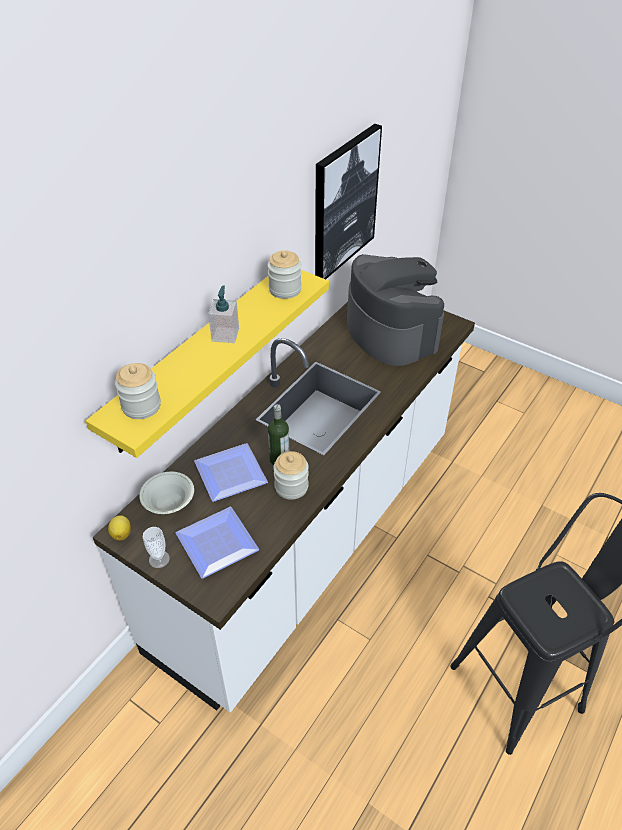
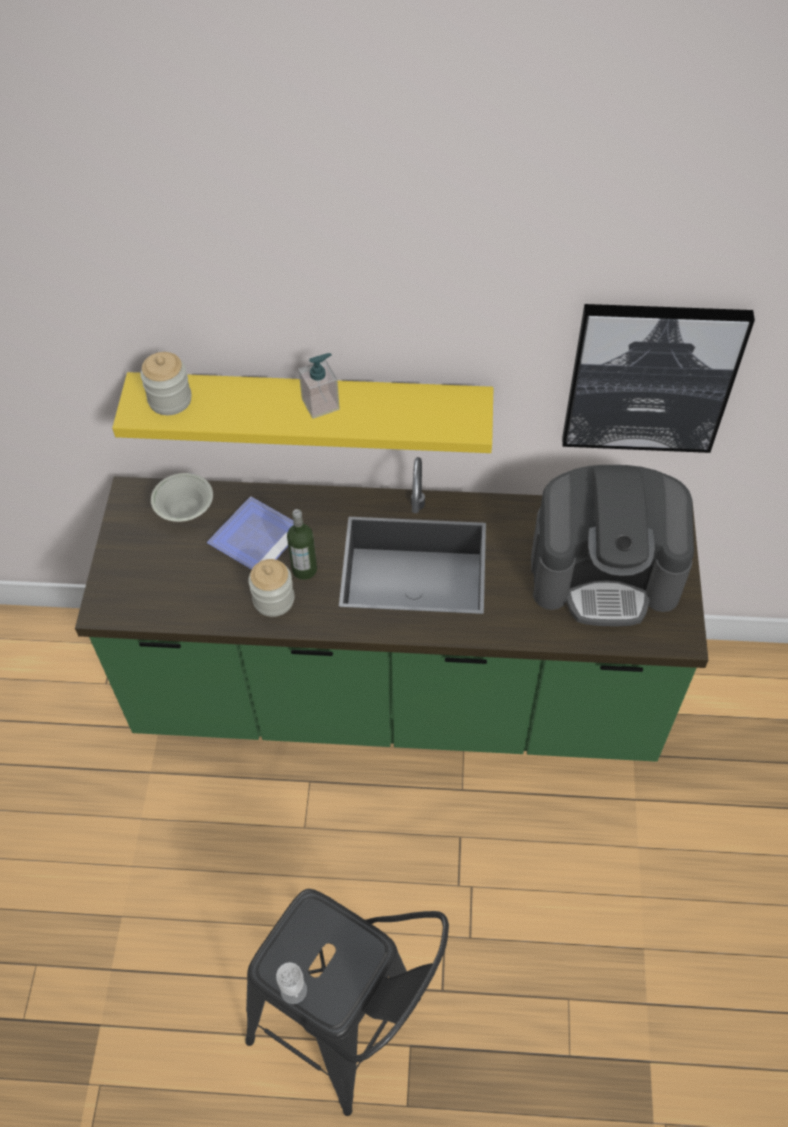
camera: 60 degrees right, 10 degrees up
white counter [93,302,475,713] -> green counter [75,457,708,762]
lemon [108,515,131,540] -> none
cup [143,527,170,568] -> cup moved to [276,962,307,1004]
plate [176,507,259,579] -> none
jar [267,250,302,299] -> none
coffee machine [347,254,444,366] -> coffee machine turned 60 degrees clockwise [531,465,694,626]

